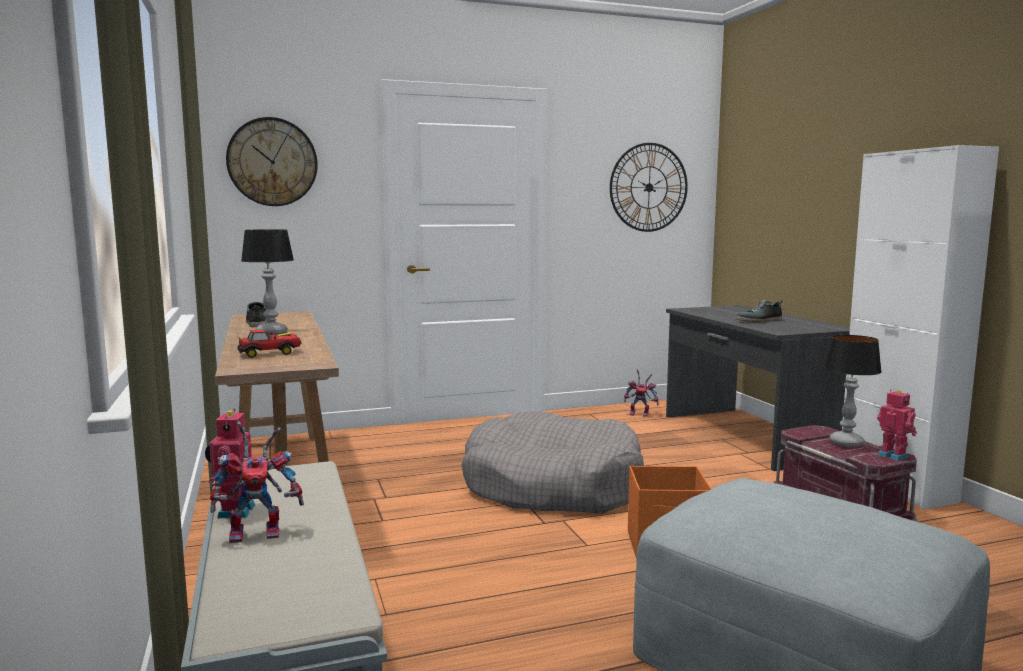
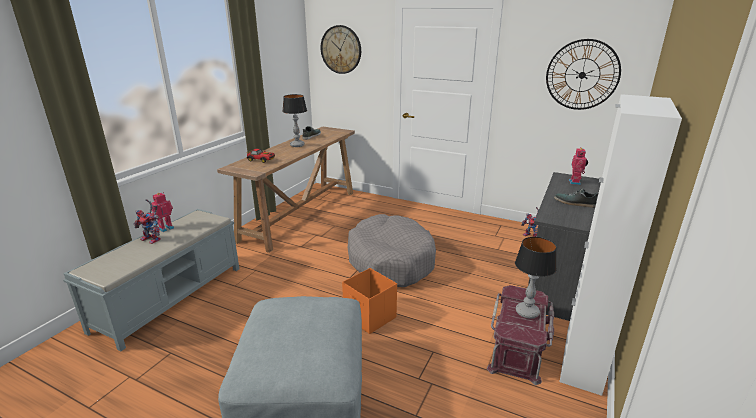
camera: 45 degrees right, 15 degrees up
toy robot [877,389,917,461] -> toy robot moved to [569,147,588,185]

